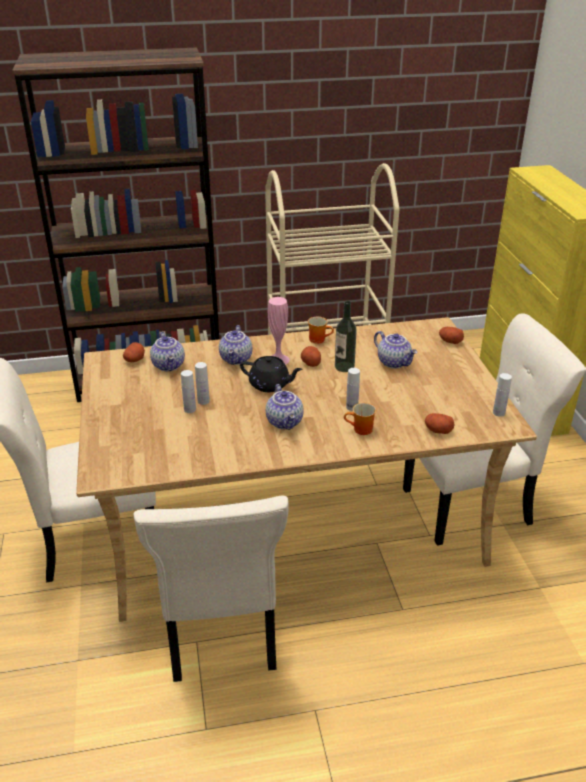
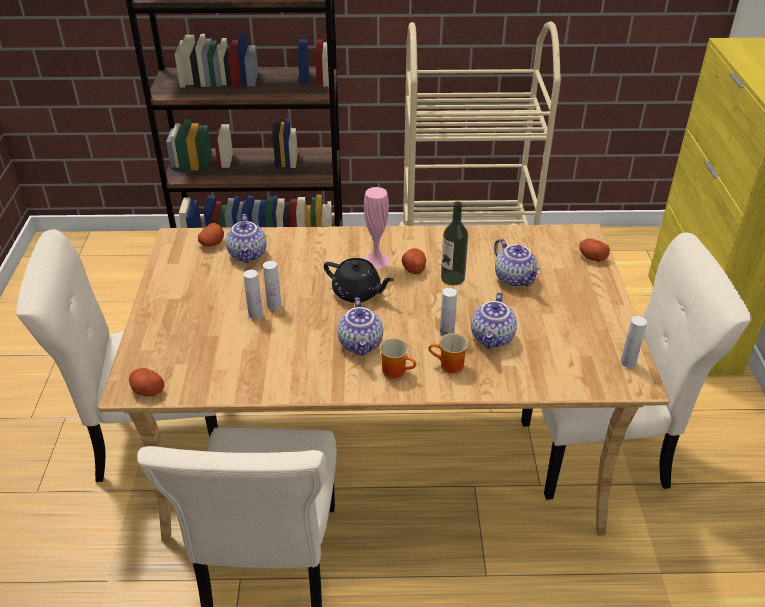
camera: 10 degrees right, 5 degrees up
teapot [219,325,252,365] -> teapot moved to [471,292,517,349]
mug [308,317,334,344] -> mug moved to [380,338,416,378]
potato [425,413,455,434] -> potato moved to [129,368,165,397]

